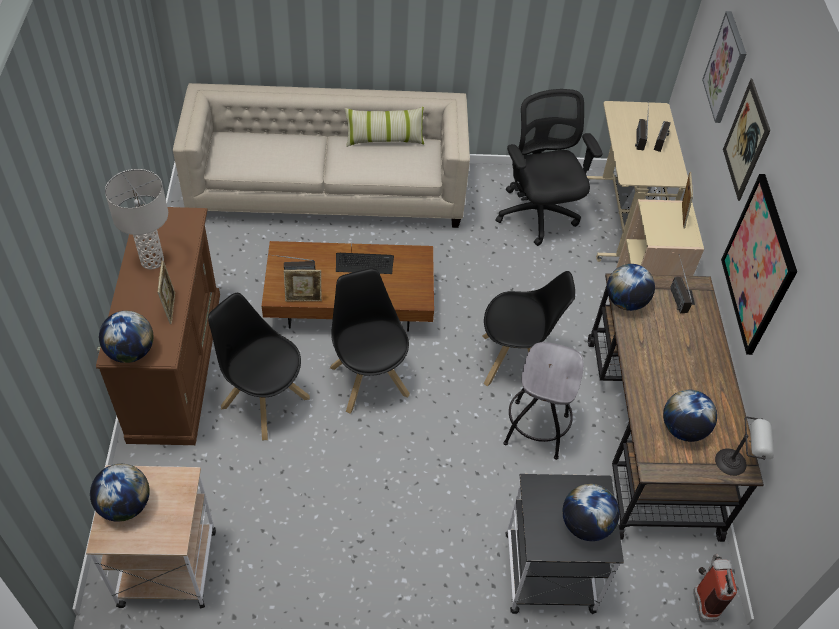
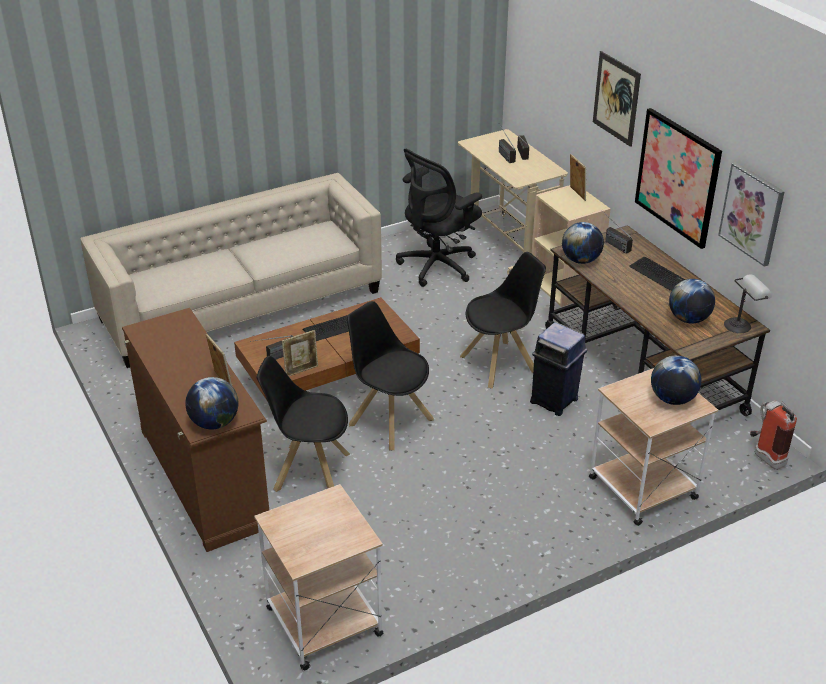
camera: 25 degrees left, 15 degrees down
globe [90,464,150,522] -> none
white table lamp [105,169,168,269] -> none
pillow [345,107,424,147] -> none
black office chair [495,89,603,246] -> black office chair turned 90 degrees counterclockwise [396,149,482,287]
grey stool [504,342,583,460] -> blue trash can [530,322,587,416]
black cart [506,474,624,614] -> beige cart [589,368,718,526]
picture [702,11,747,123] -> picture moved to [718,162,785,267]
none -> keyboard [629,257,685,291]

